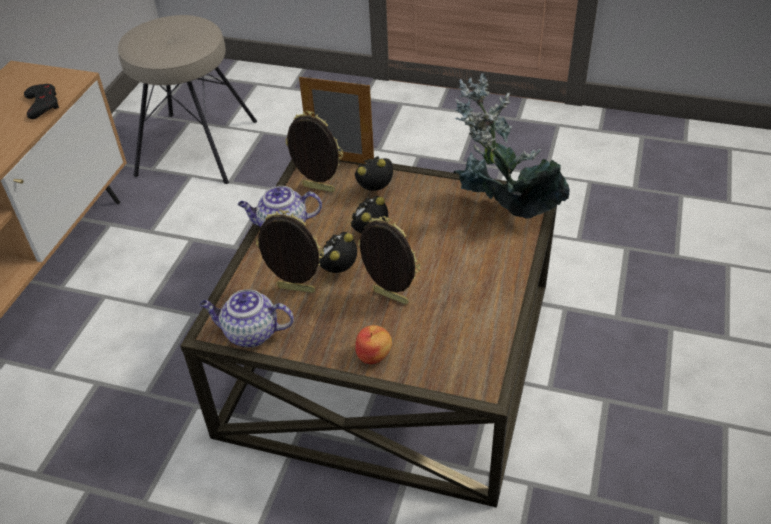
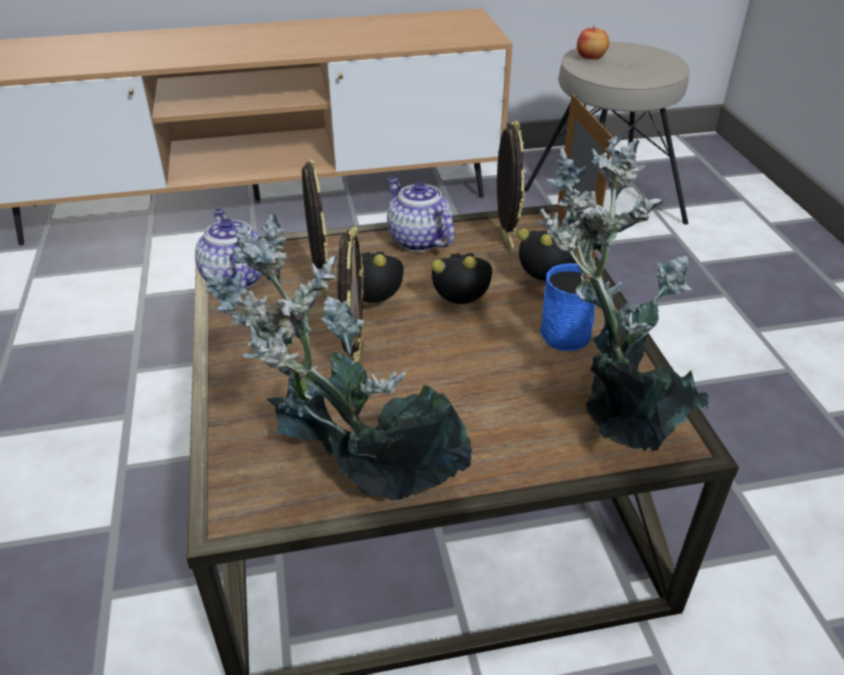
camera: 60 degrees right, 5 degrees down
black game controller [24,84,59,119] -> none
apple [355,325,392,364] -> apple moved to [577,26,610,59]
none -> potted plant [202,214,472,500]
none -> blue mug [540,263,595,351]

